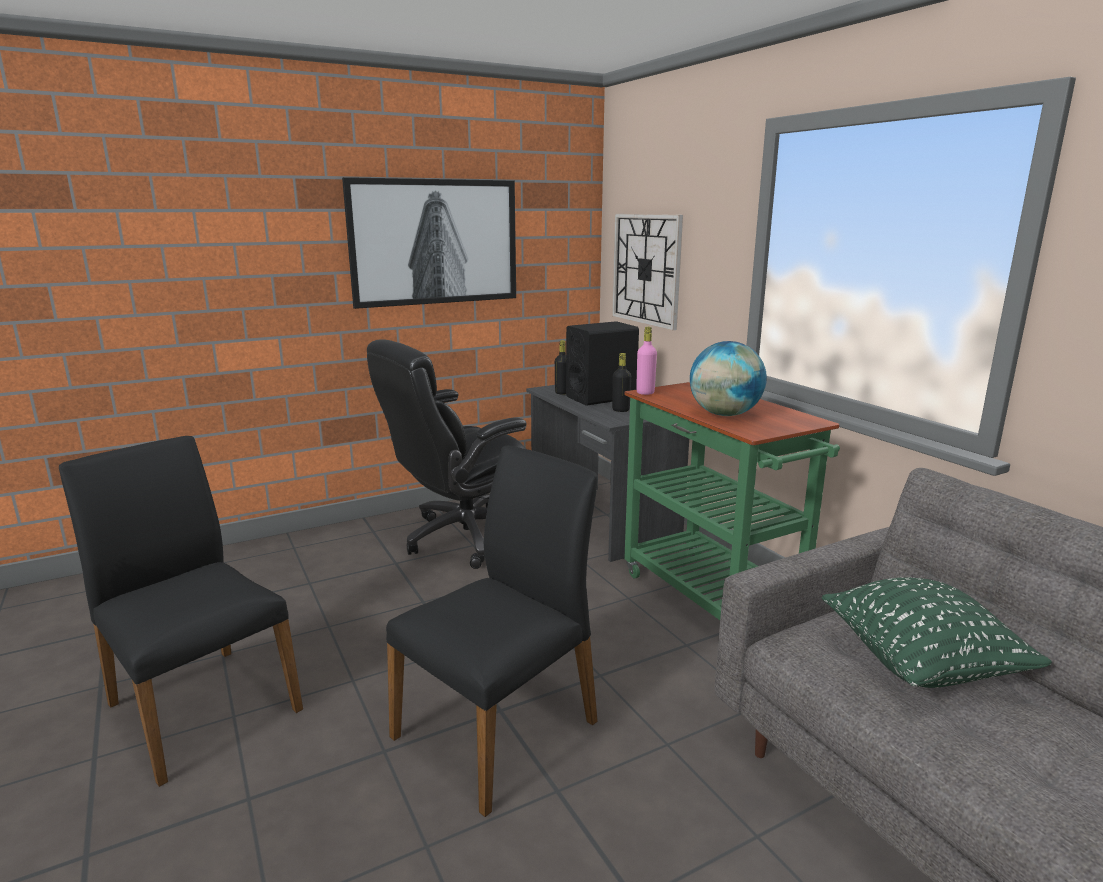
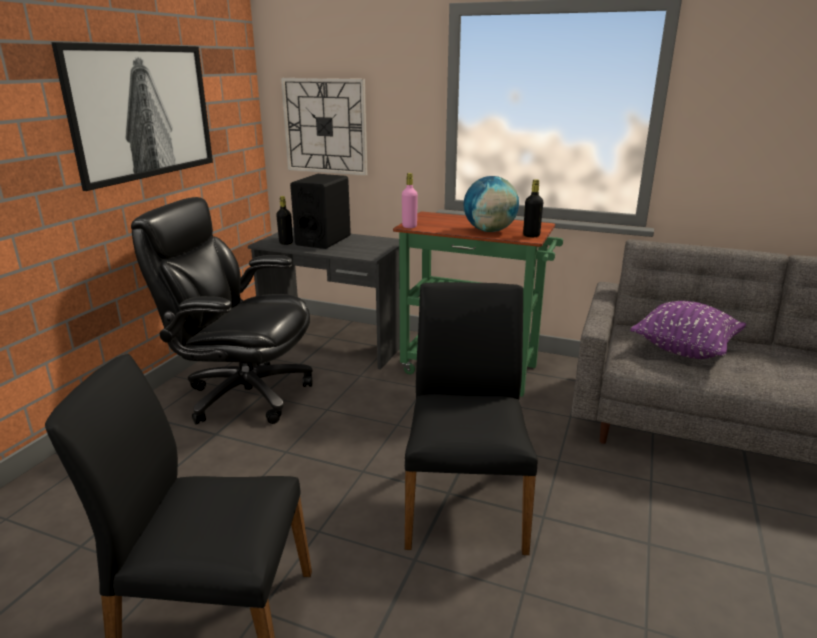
camera: 40 degrees left, 5 degrees up
black office chair [367,339,526,569] -> black office chair turned 90 degrees clockwise [131,197,313,425]
black bottle [612,353,631,412] -> black bottle moved to [523,179,543,237]
green pillow [822,577,1052,688] -> purple pillow [630,301,746,359]

